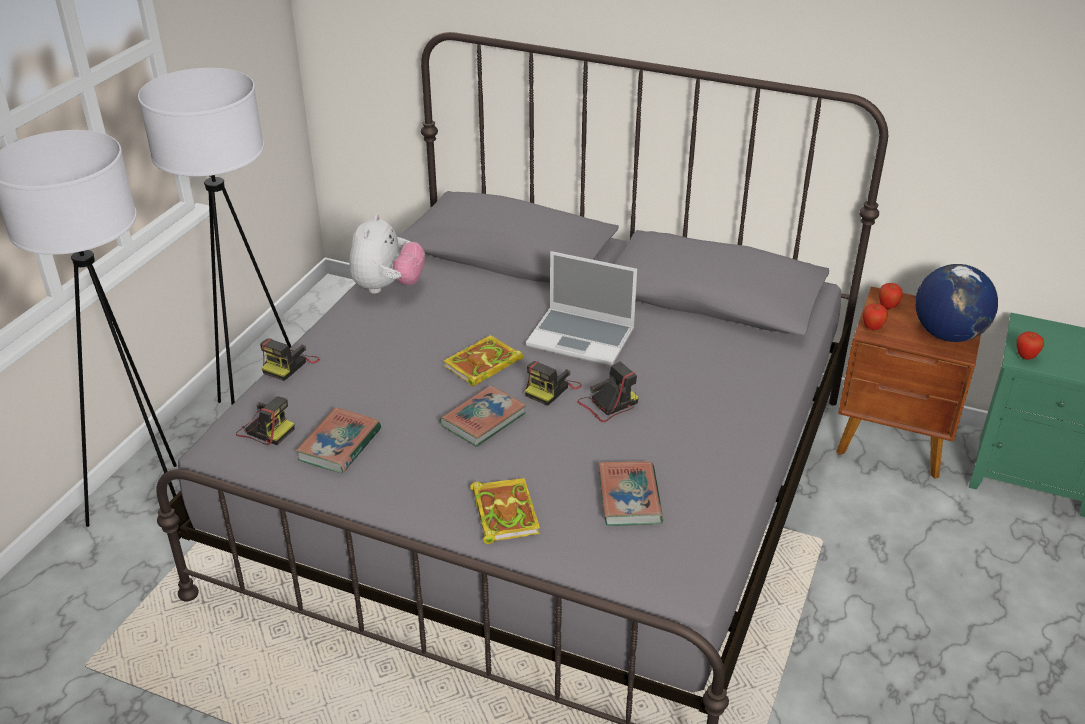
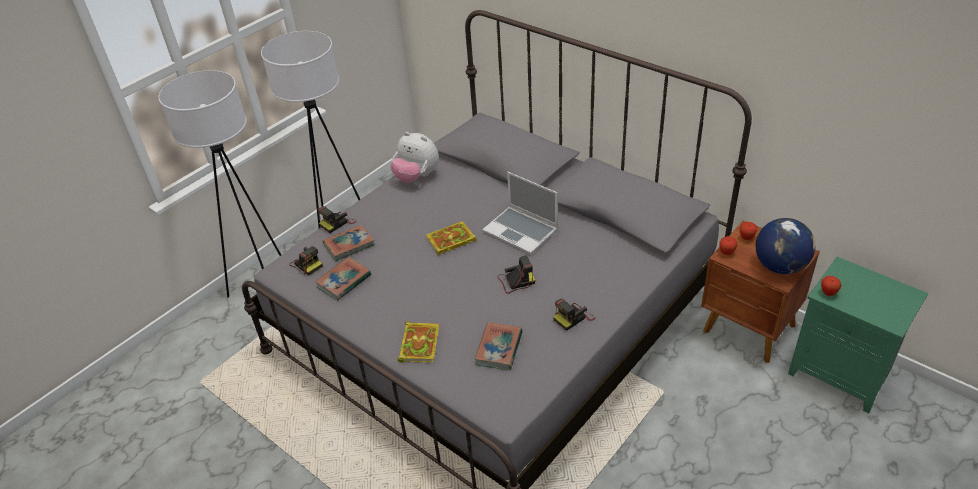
camera: 20 degrees right, 5 degrees up
plush toy [349,214,425,294] -> plush toy turned 90 degrees clockwise [390,132,439,183]
book [439,385,526,447] -> book moved to [323,225,375,261]
camera [525,361,582,406] -> camera moved to [553,298,595,331]

